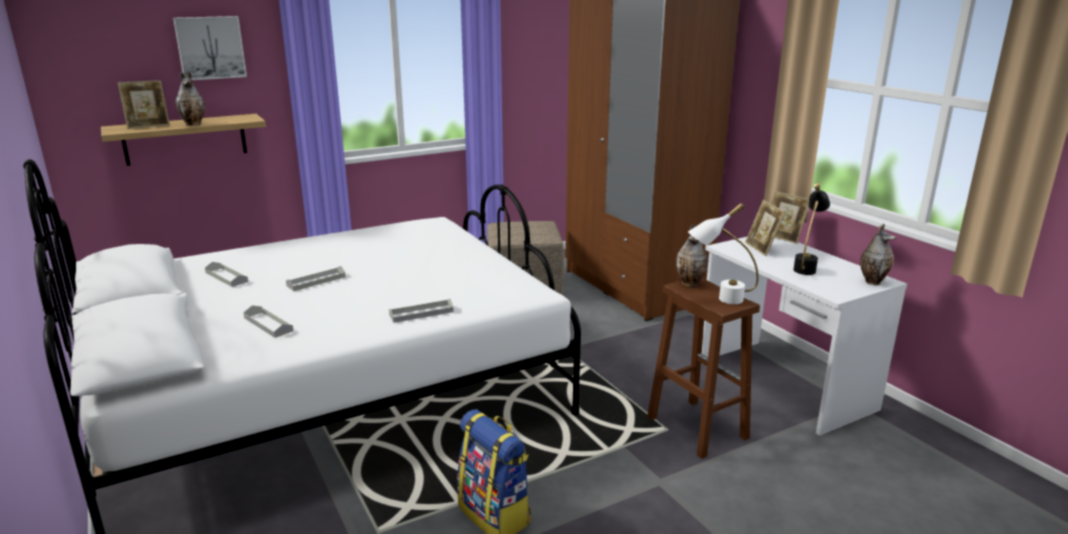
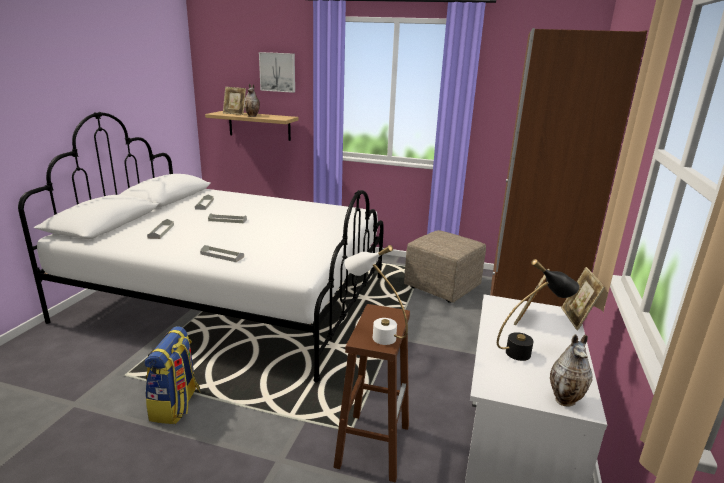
camera: 45 degrees right, 0 degrees up
vase [676,224,708,287] -> none

